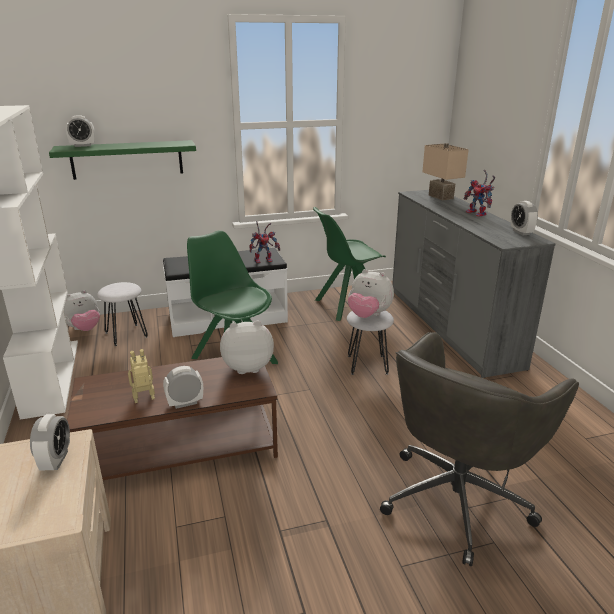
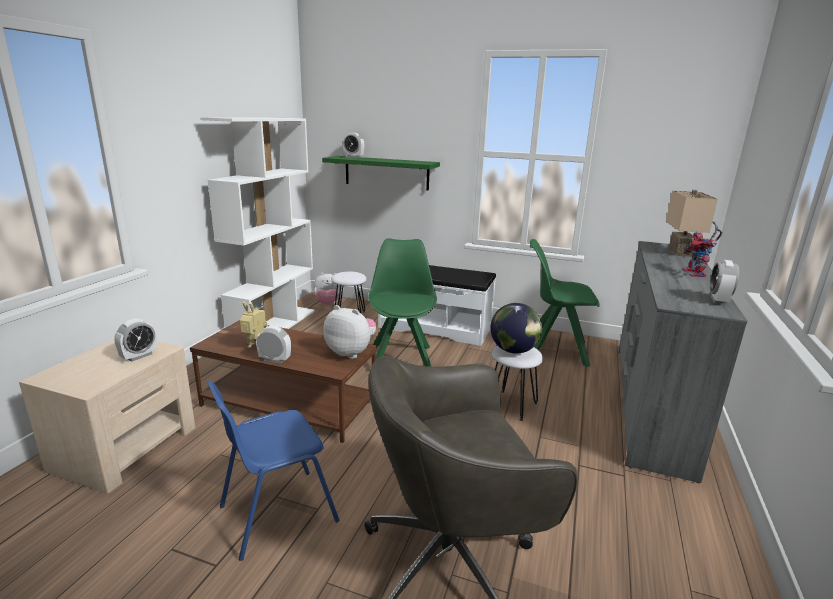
camera: 35 degrees right, 5 degrees down
toy robot [249,221,281,263] -> none
plush toy [348,269,394,318] -> globe [490,303,542,354]
none -> blue chair [207,381,340,561]

